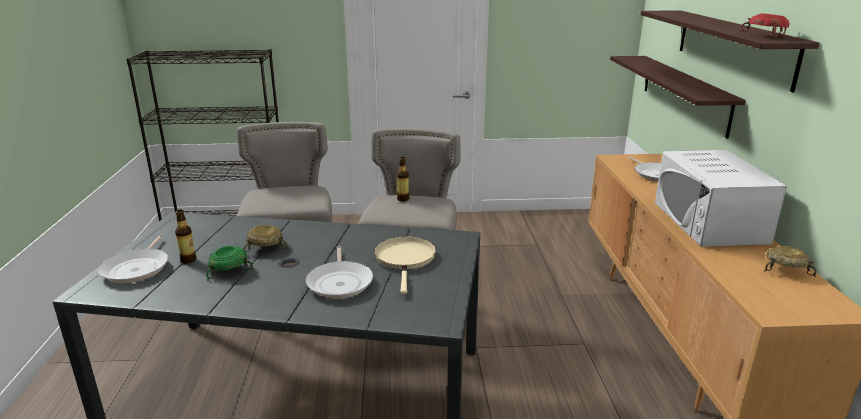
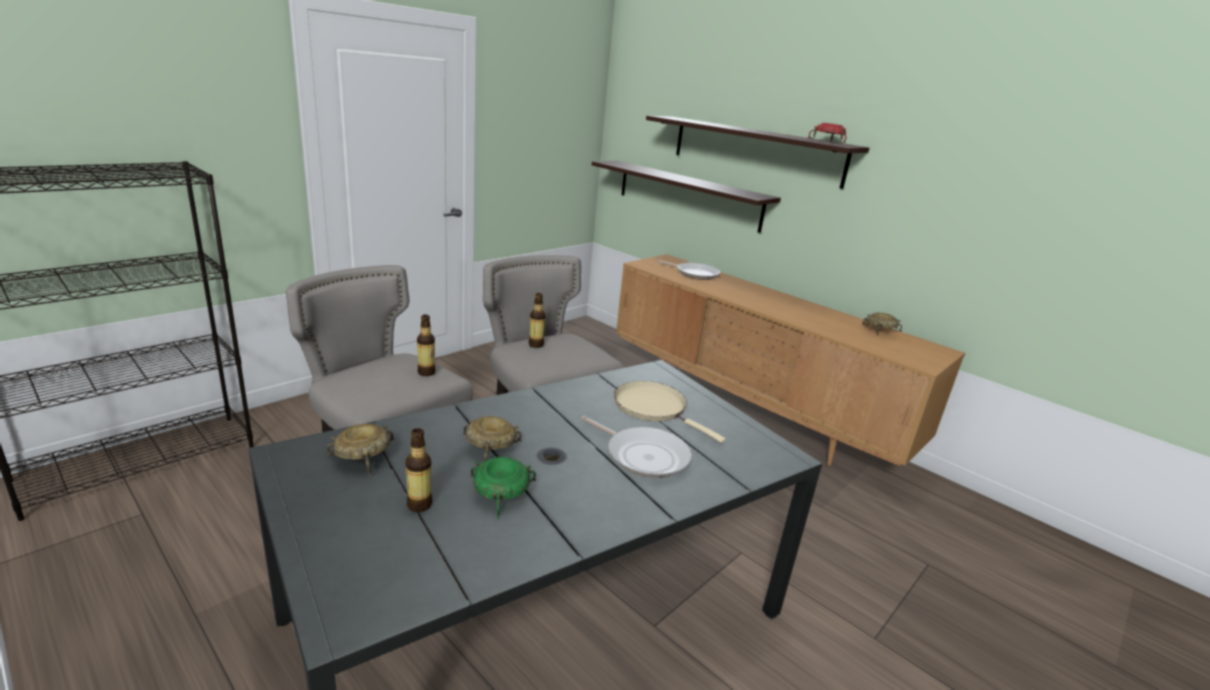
camera: 45 degrees left, 0 degrees up
frying pan [98,234,168,283] -> none
white microwave [655,150,787,247] -> none
none -> beige bowl [327,424,395,476]
none -> bottle [417,314,436,376]

